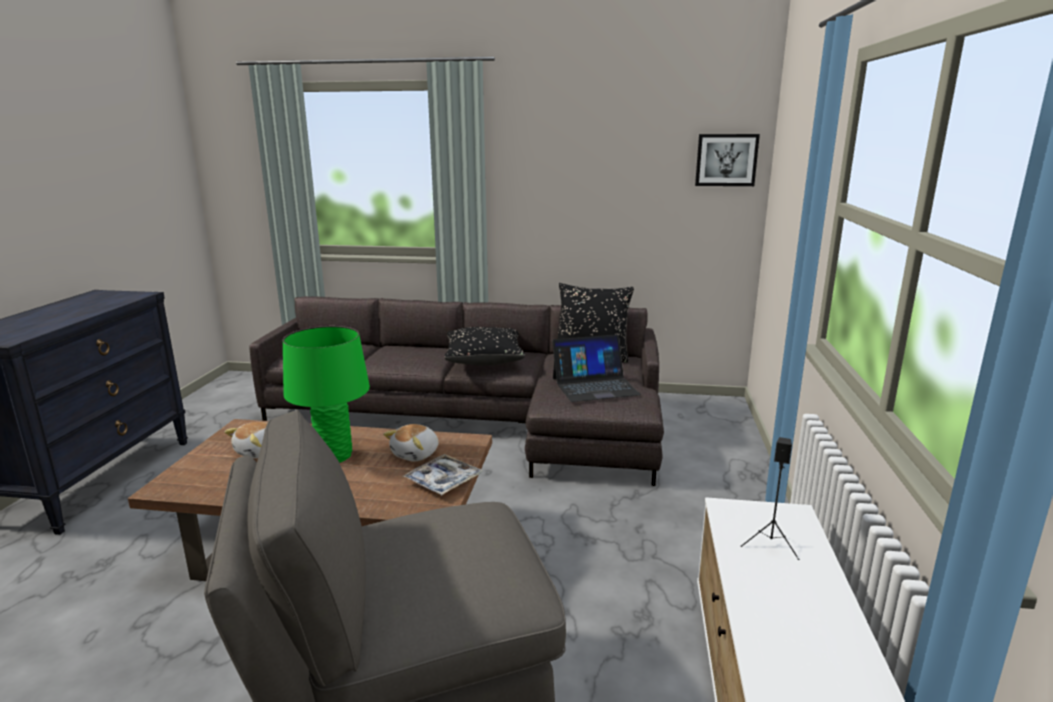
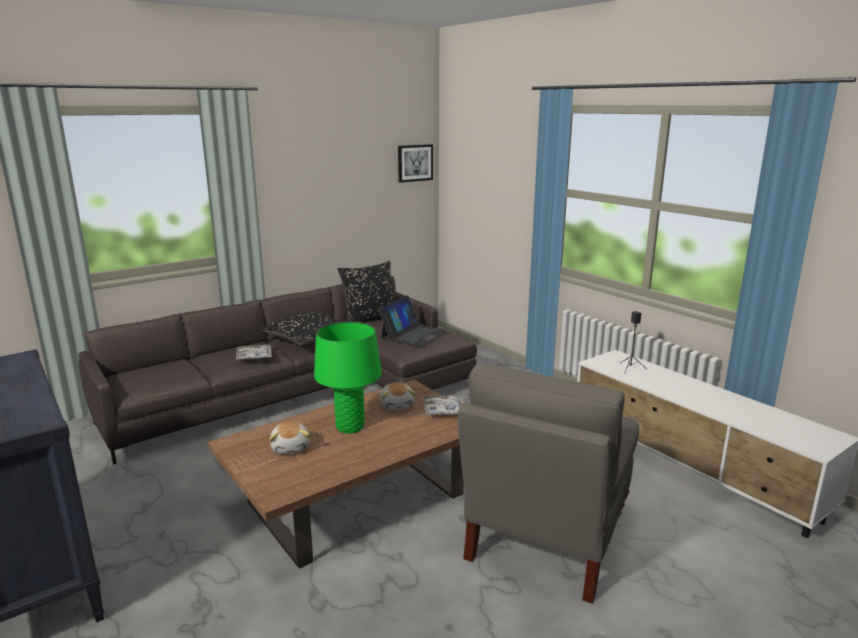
camera: 45 degrees left, 0 degrees up
none -> tray [236,345,271,360]

